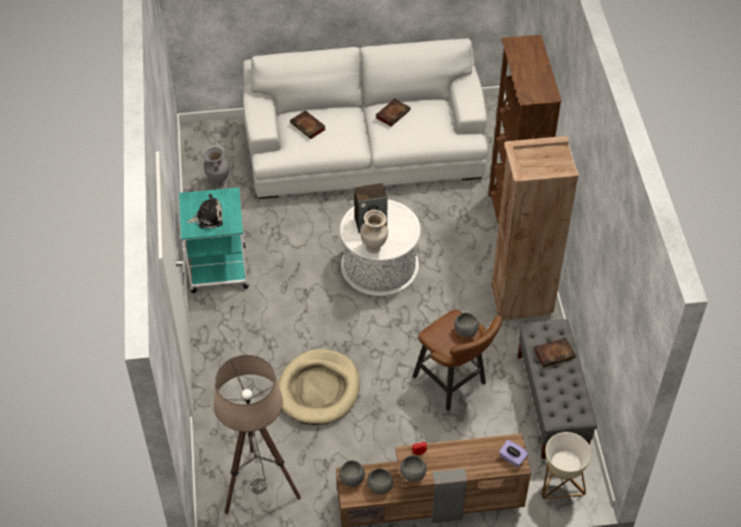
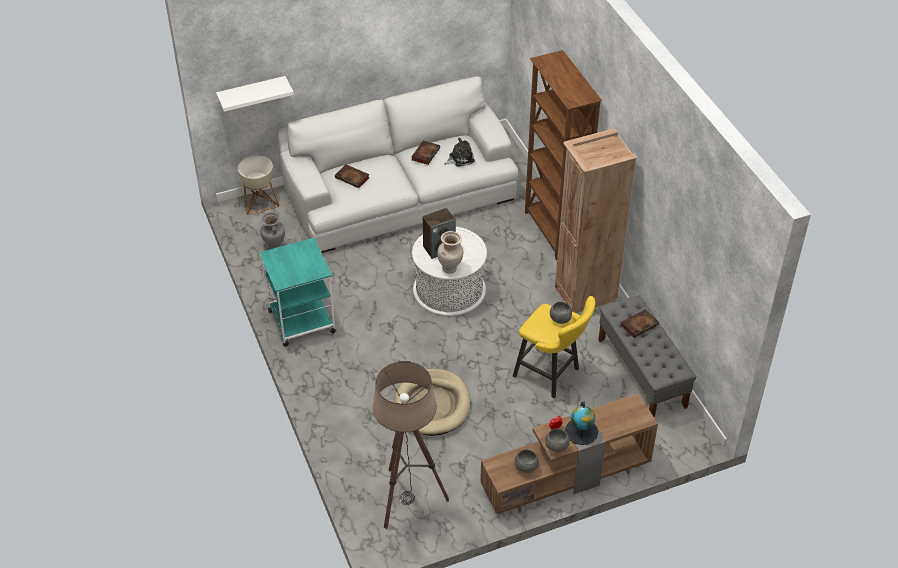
camera: 15 degrees left, 5 degrees down
plush toy [187,194,223,228] -> plush toy moved to [444,138,475,167]
grey bowl [339,461,365,487] -> none
brown stool [412,309,502,411] -> yellow stool [512,296,595,398]
purple tissue box [499,440,528,467] -> none
planter [542,432,592,499] -> planter moved to [237,155,279,215]
none -> white shelf [216,76,294,112]
none -> globe [565,401,598,445]

